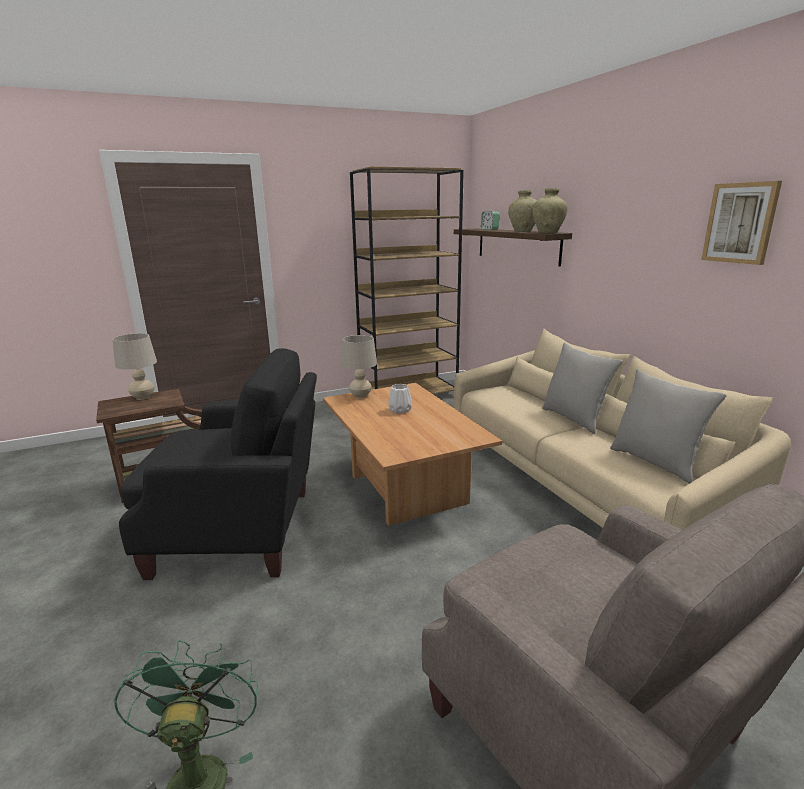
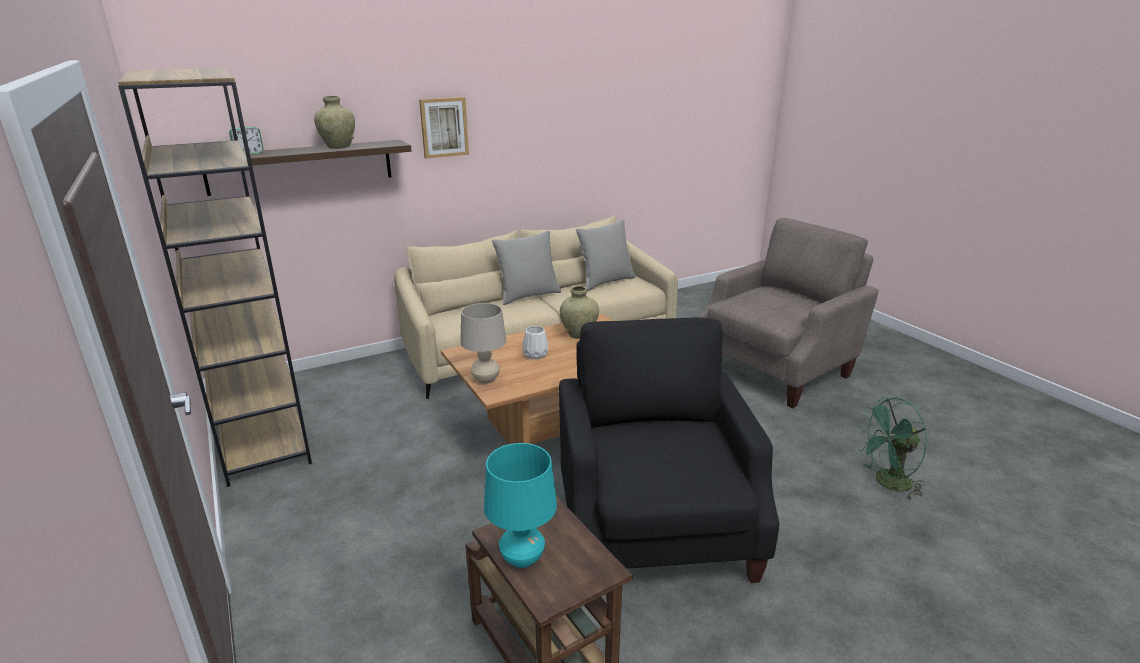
camera: 95 degrees left, 5 degrees up
beige table lamp [112,333,157,400] -> turquoise table lamp [484,443,557,568]
beige vase [533,188,568,233] -> beige vase moved to [560,286,599,339]
picture [701,181,782,265] -> picture moved to [419,97,469,159]

